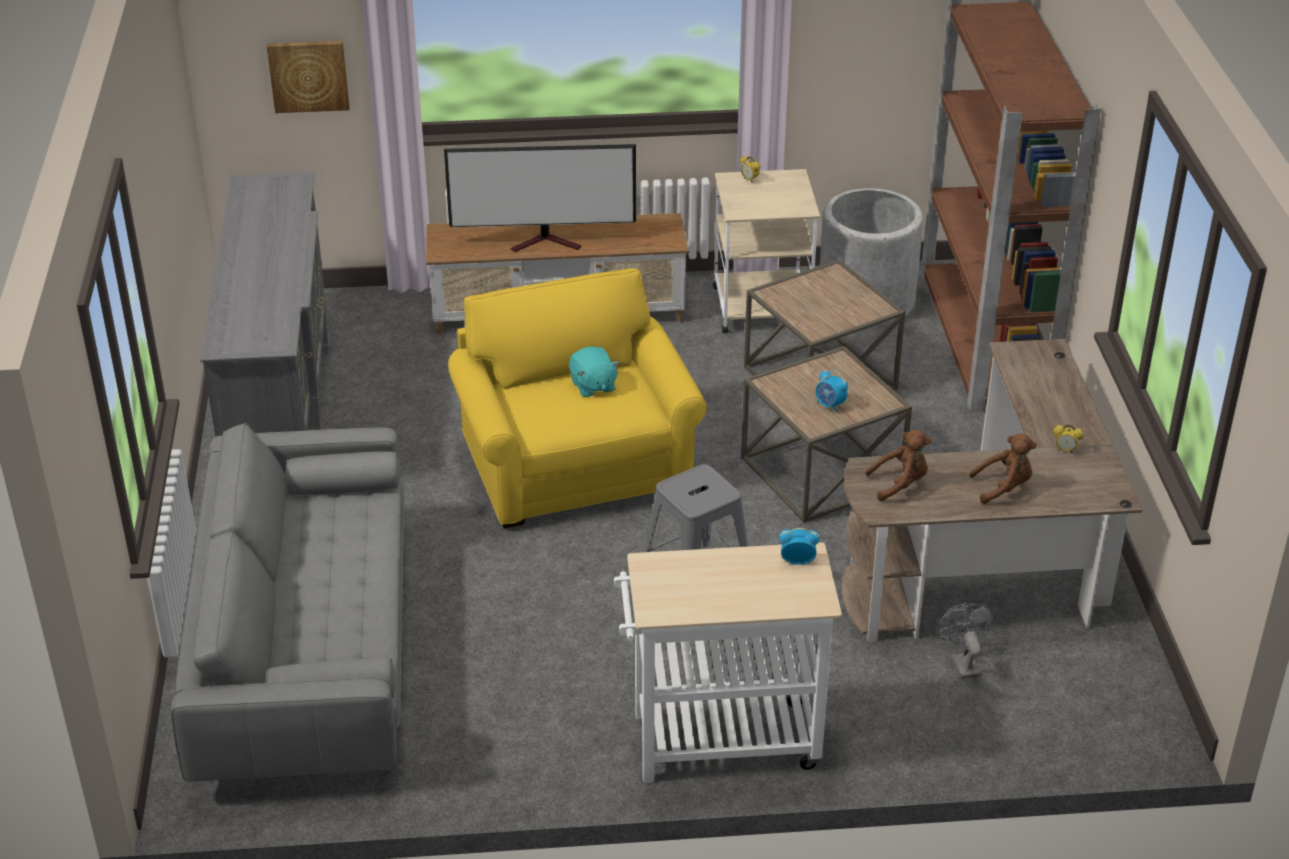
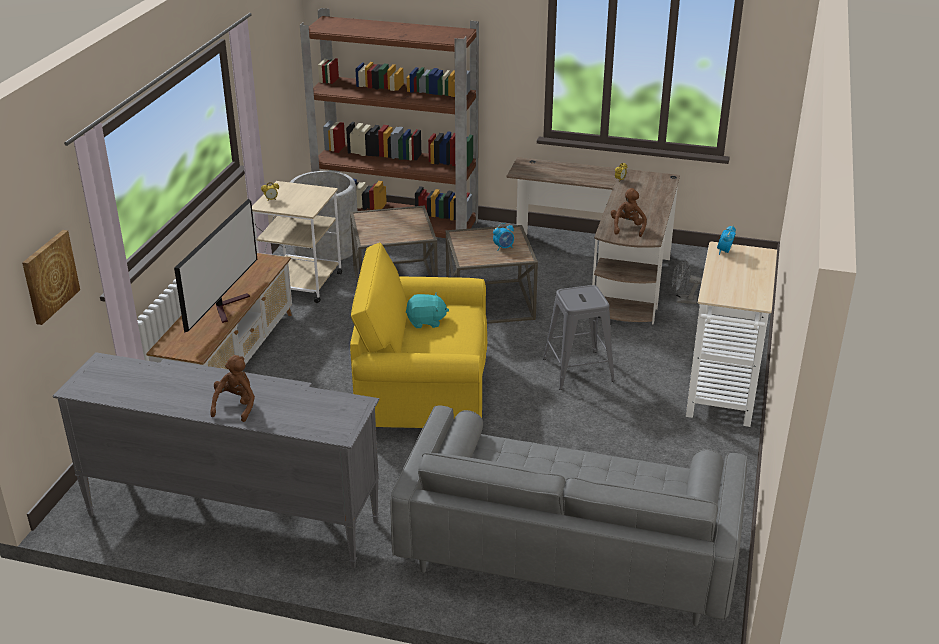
camera: 70 degrees left, 5 degrees down
brown plush toy [969,434,1037,504] -> brown plush toy moved to [210,355,255,422]

